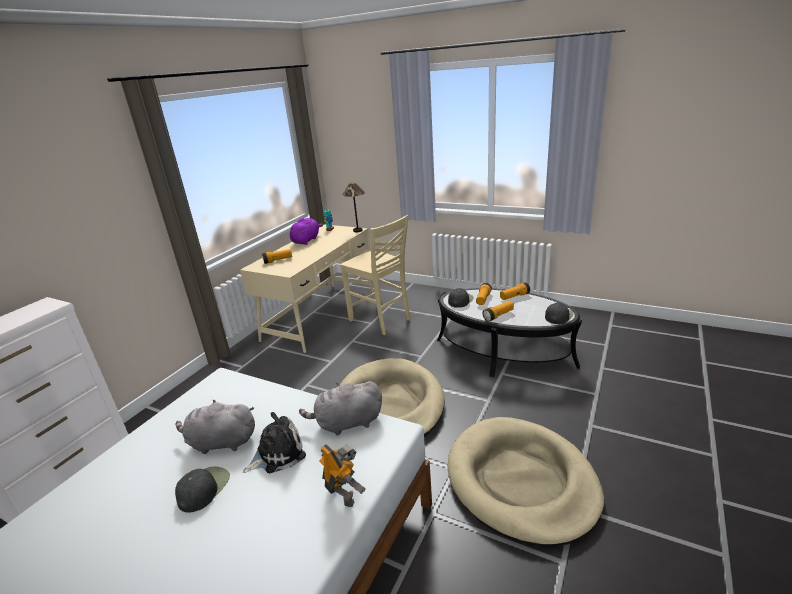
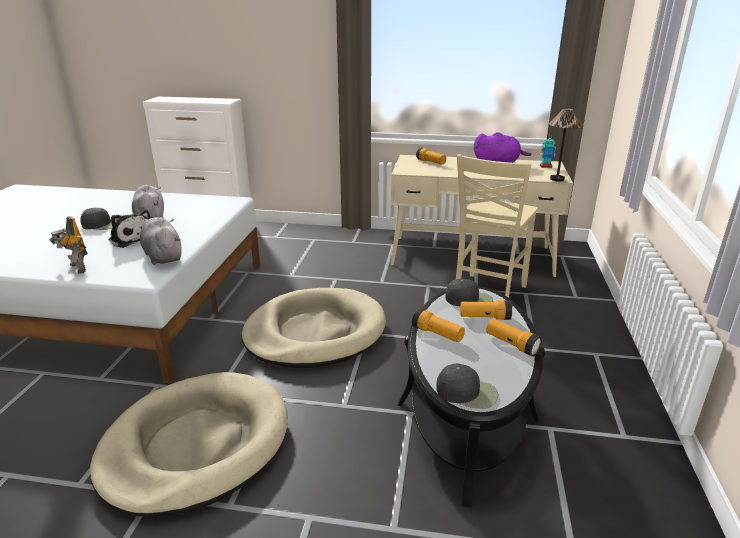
camera: 70 degrees right, 0 degrees up
toy robot [319,444,366,507] -> toy robot turned 105 degrees clockwise [49,216,88,274]

